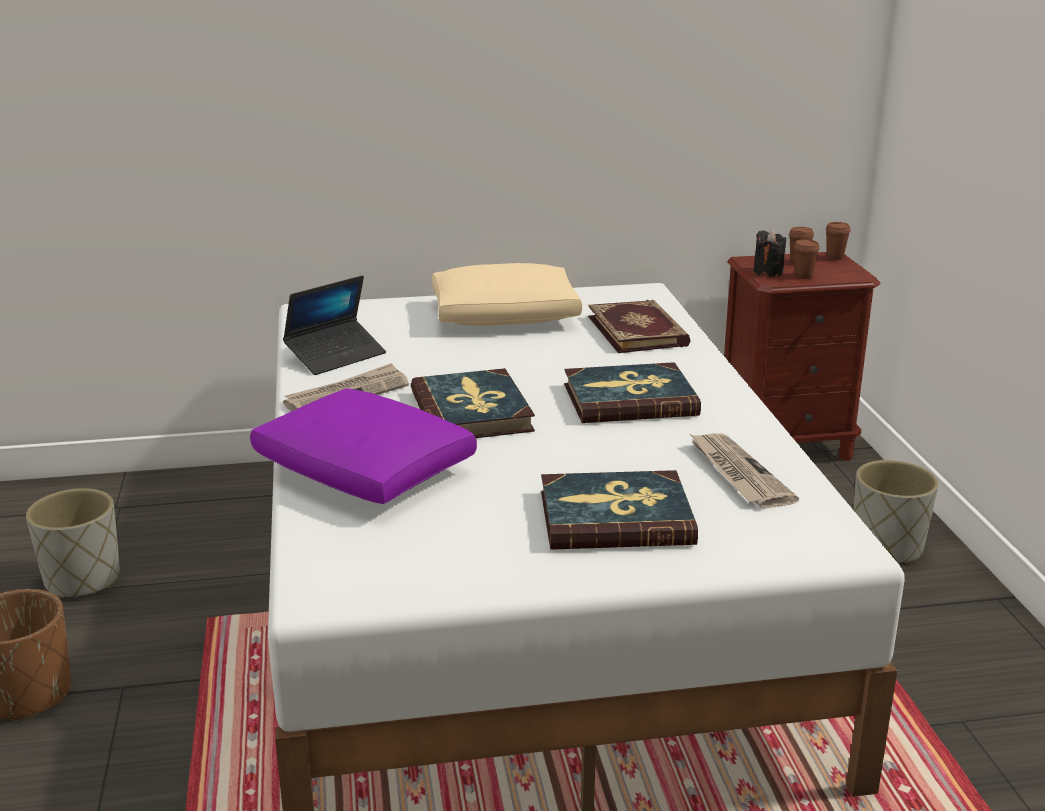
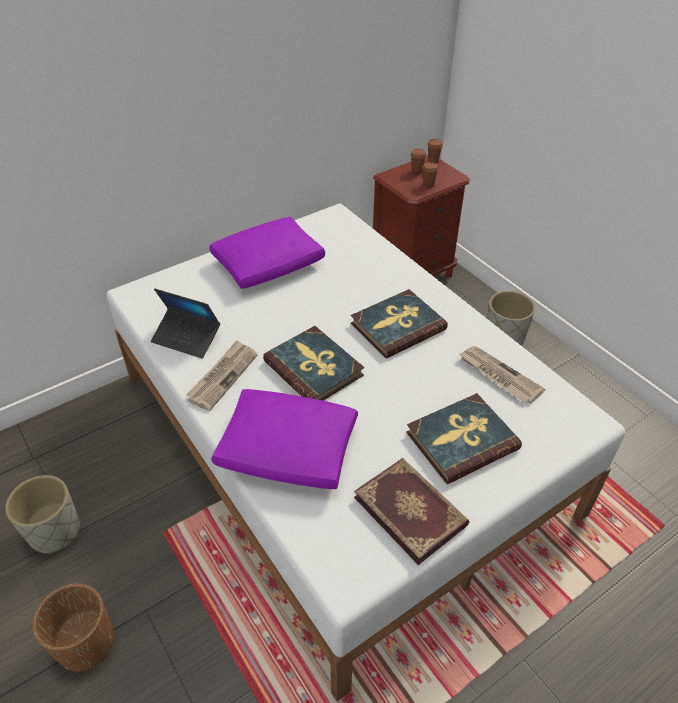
camera: 25 degrees left, 20 degrees up
laptop [283,275,386,375] -> laptop turned 90 degrees clockwise [151,288,220,359]
beige pillow [431,263,582,326] -> purple pillow [209,217,325,289]
book [588,300,691,353] -> book moved to [354,458,469,565]
black candle [753,230,786,277] -> none

